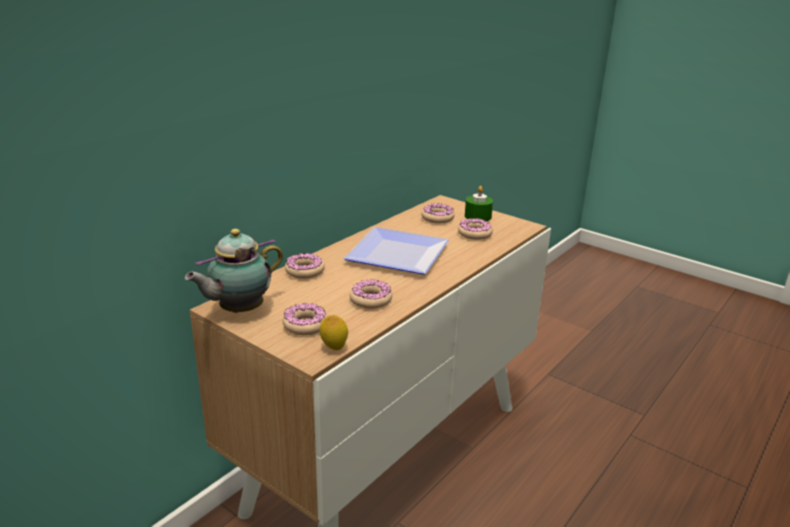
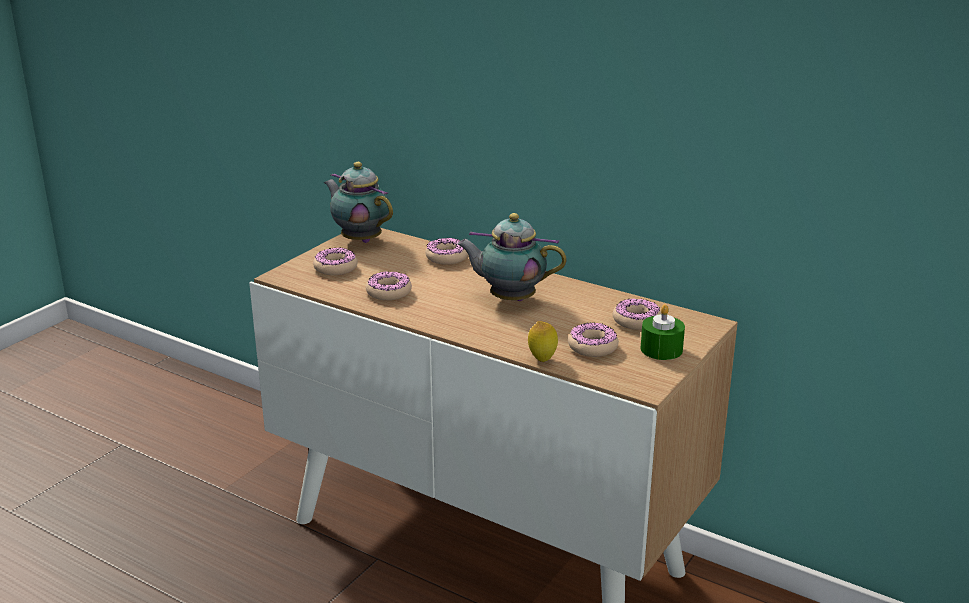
camera: 85 degrees right, 0 degrees up
lemon [320,315,348,350] -> lemon moved to [528,321,558,362]
plate [343,227,449,275] -> teapot [457,213,567,301]

